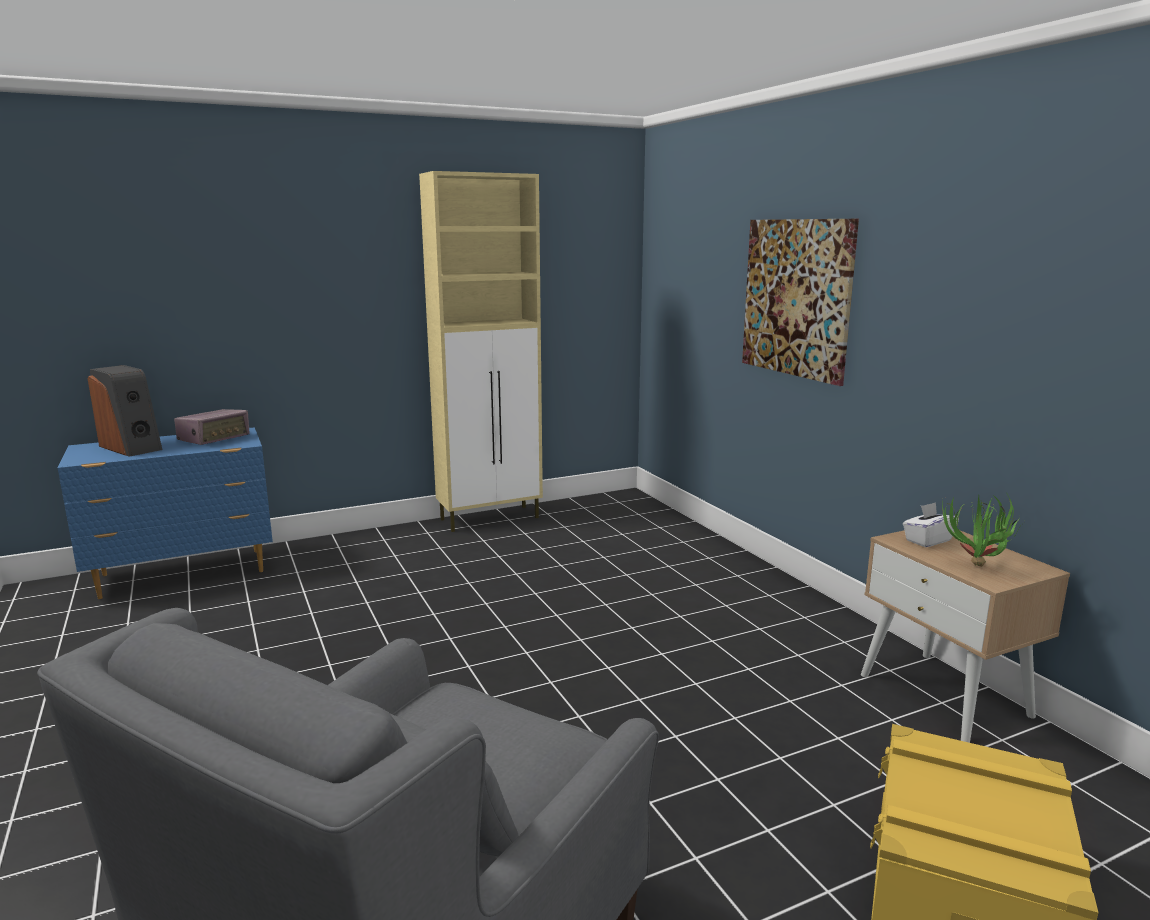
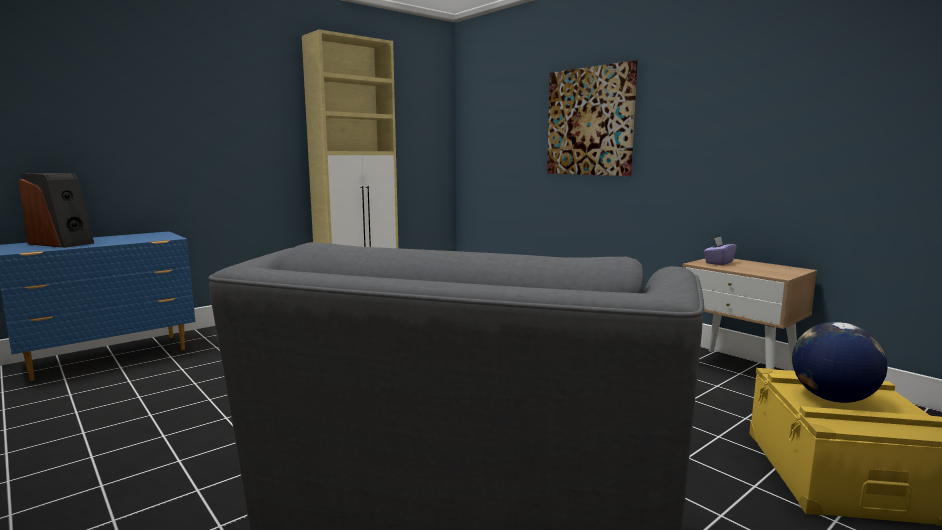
camera: 15 degrees left, 5 degrees down
radio [174,409,250,445] -> none
white tissue box [903,502,959,547] -> purple tissue box [704,237,737,265]
potted plant [942,492,1020,567] -> none
none -> globe [792,322,887,403]

